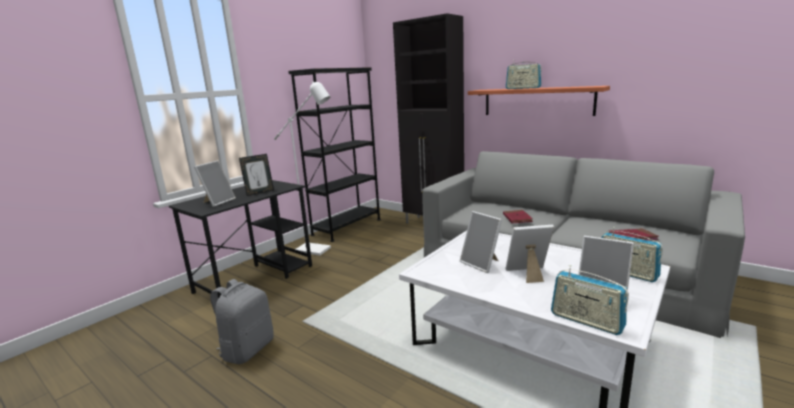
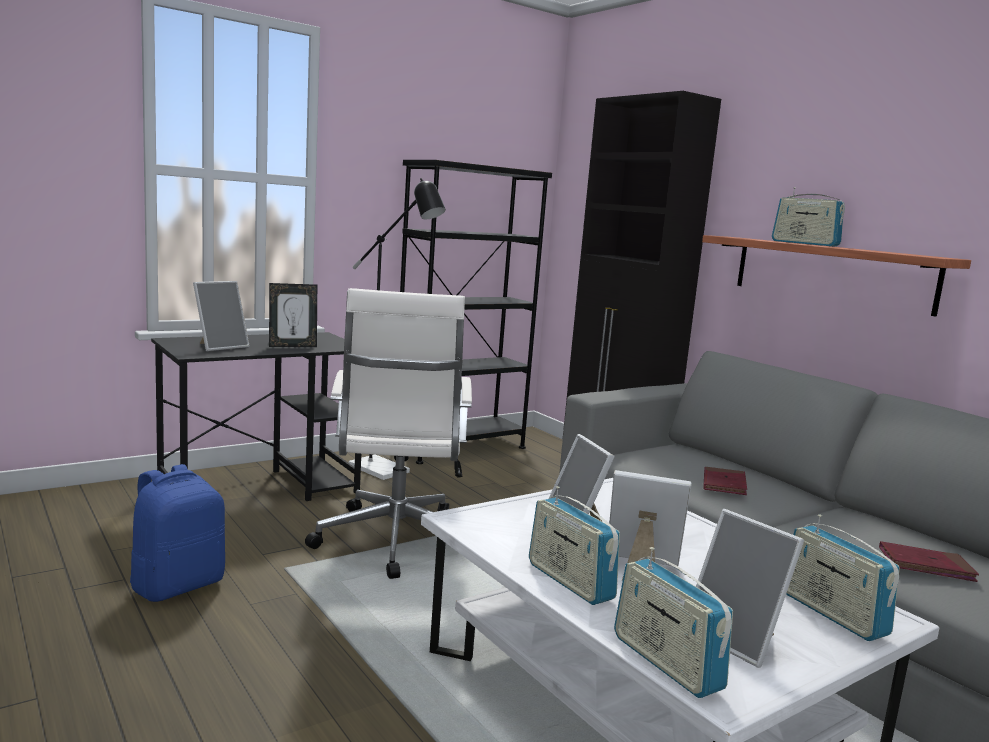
camera: 15 degrees right, 5 degrees down
grey backpack [210,279,274,364] -> blue backpack [130,464,225,602]
white floor lamp [274,81,331,256] -> black floor lamp [349,178,446,480]
none -> white office chair [305,288,472,579]
none -> radio [529,486,620,605]

